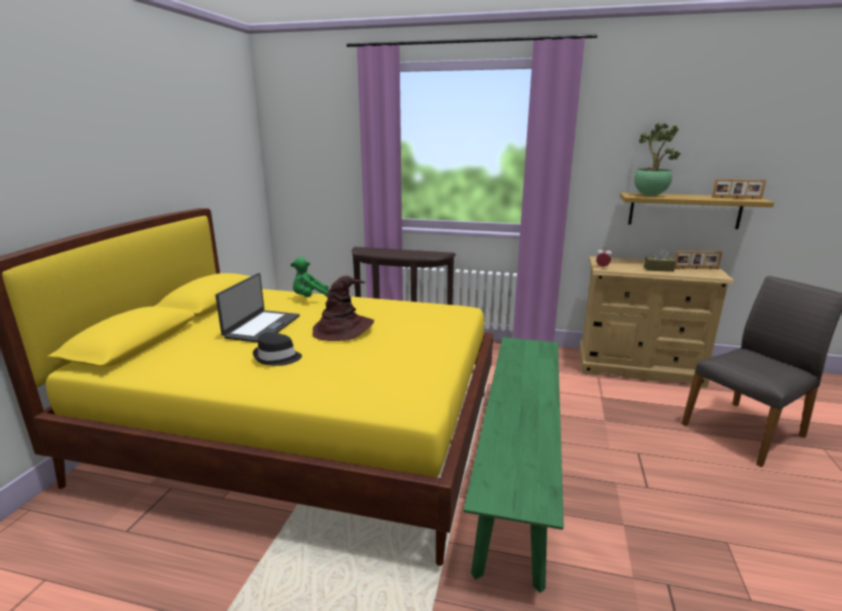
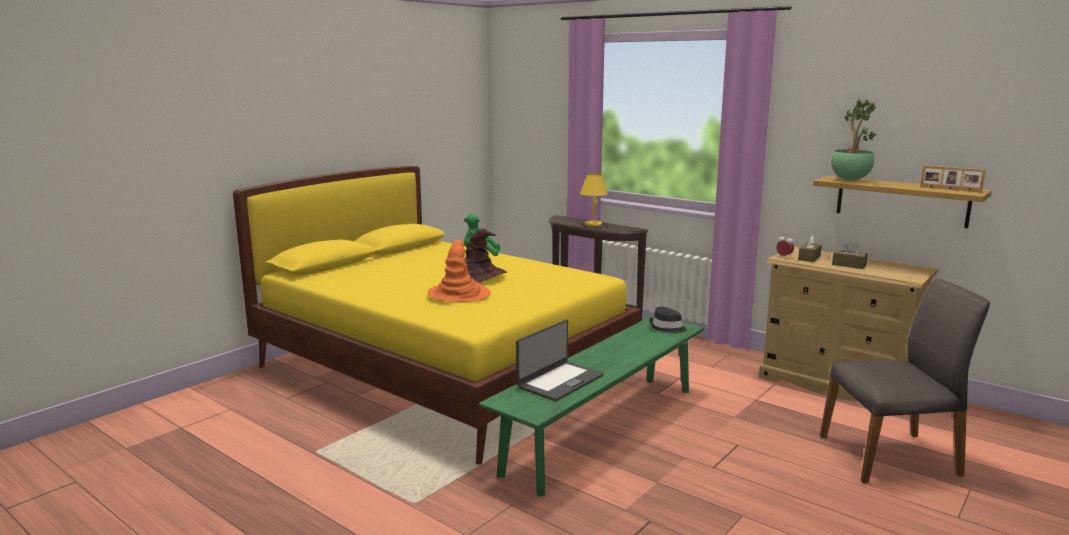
camera: 25 degrees right, 5 degrees down
laptop [215,273,300,343] -> laptop moved to [516,319,604,401]
black hat [253,332,302,366] -> black hat moved to [649,306,687,333]
picture frame [675,251,722,269] -> none
none -> orange hat [428,239,491,302]
none -> yellow table lamp [580,173,608,227]
none -> brown tissue box [798,235,822,262]

